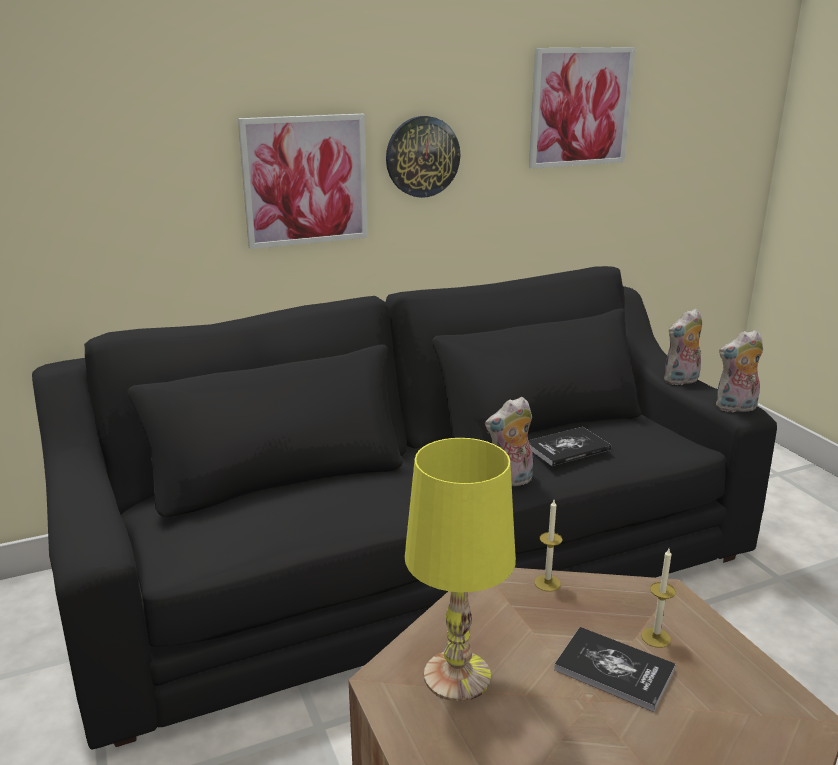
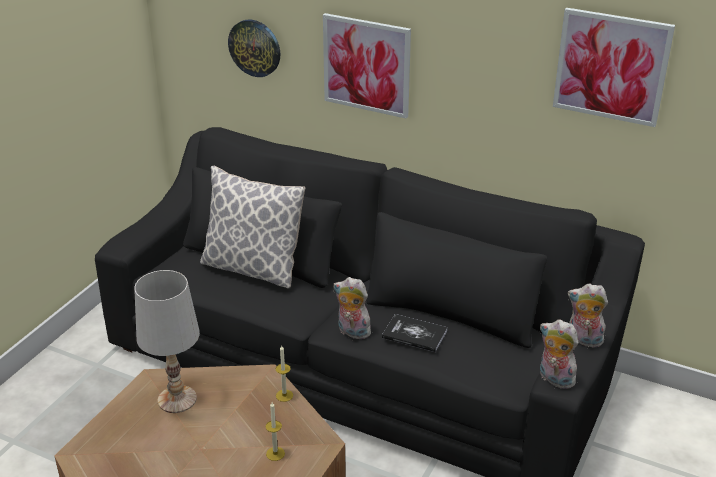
camera: 50 degrees right, 10 degrees up
wall clock [386,116,460,198] -> wall clock moved to [228,19,280,77]
yellow table lamp [405,438,516,701] -> white table lamp [134,270,200,413]
book [554,627,676,712] -> none
none -> pillow [200,166,306,288]

